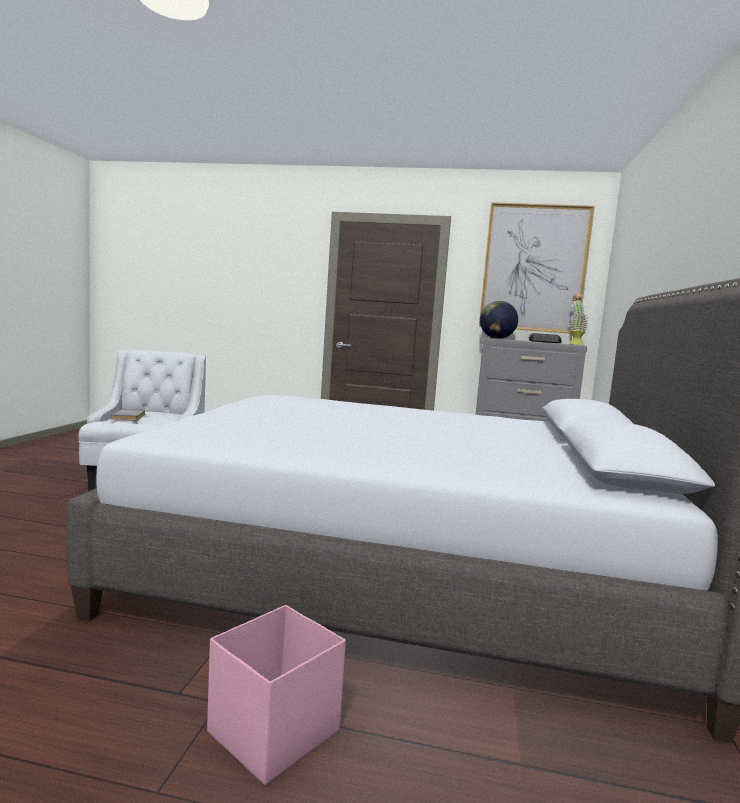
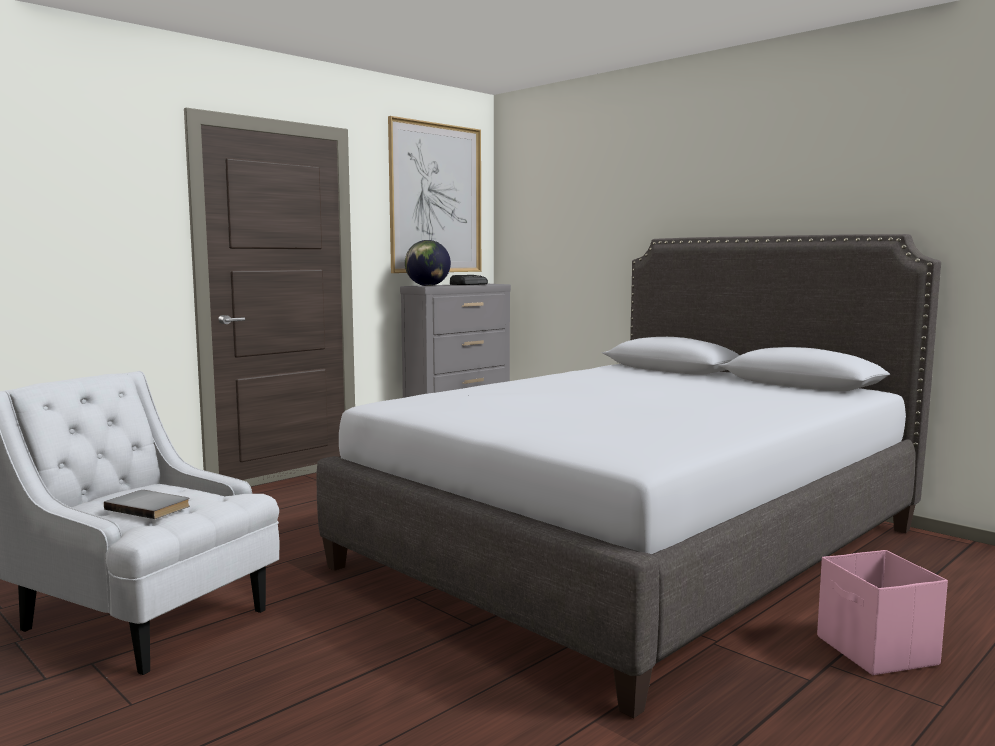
camera: 55 degrees left, 0 degrees up
potted plant [569,293,588,345] -> none

